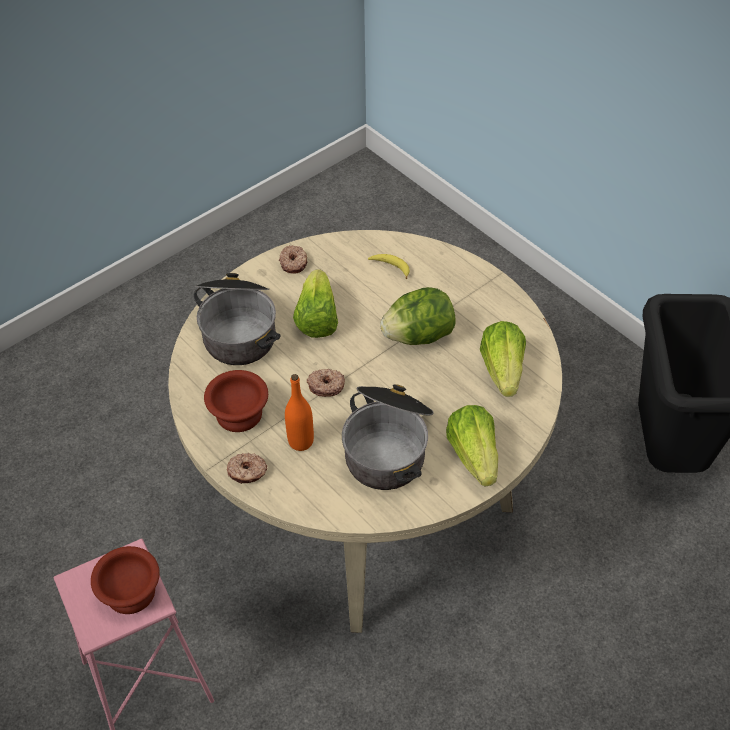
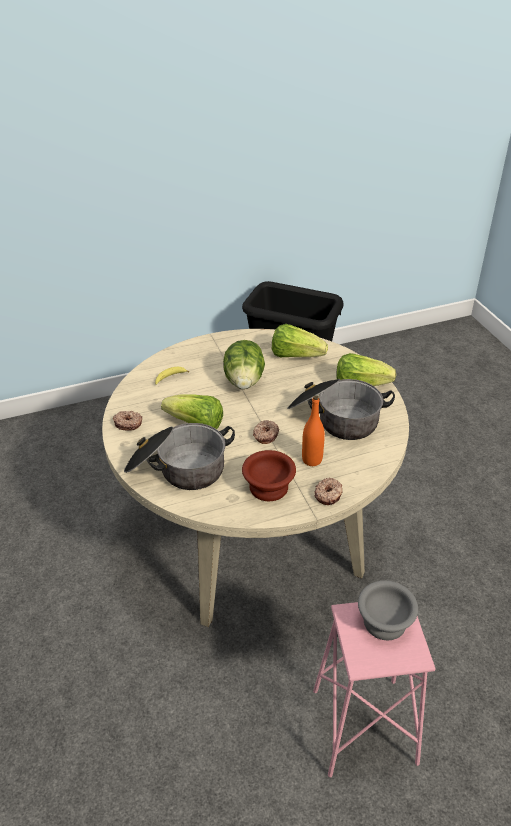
camera: 70 degrees left, 10 degrees down
brown bowl [91,546,160,614] -> grey bowl [358,580,418,640]

